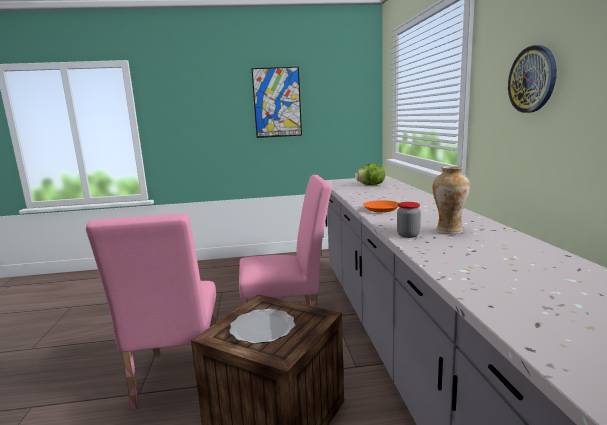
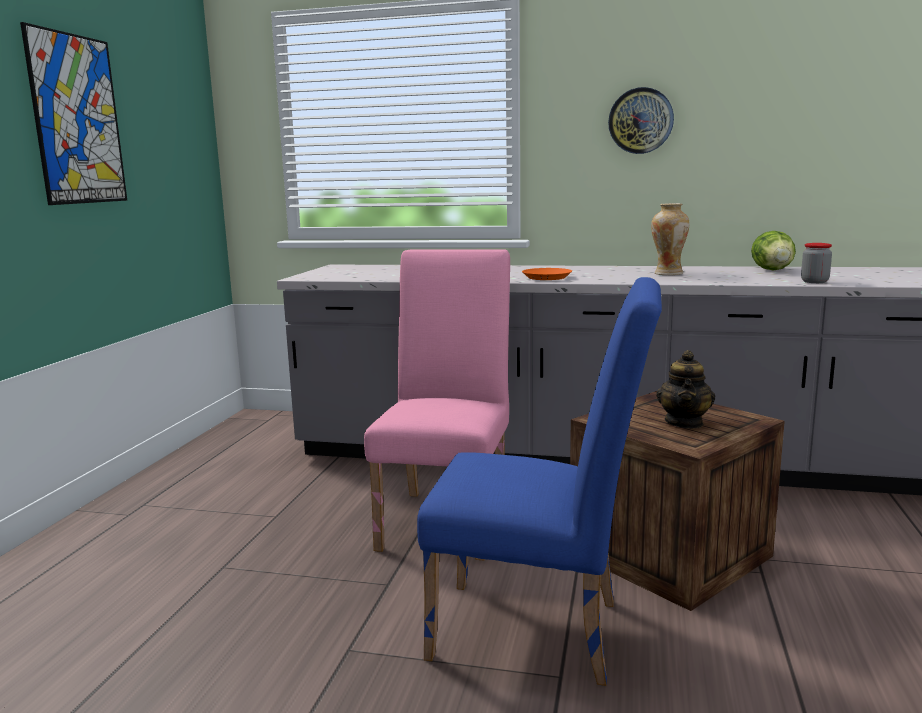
camera: 70 degrees left, 0 degrees up
pink chair [86,213,217,410] -> blue chair [417,277,662,686]
plate [229,309,295,344] -> teapot [656,350,715,429]
lettuce [355,163,385,185] -> lettuce moved to [751,231,796,270]
jar [397,202,421,238] -> jar moved to [801,243,832,283]

